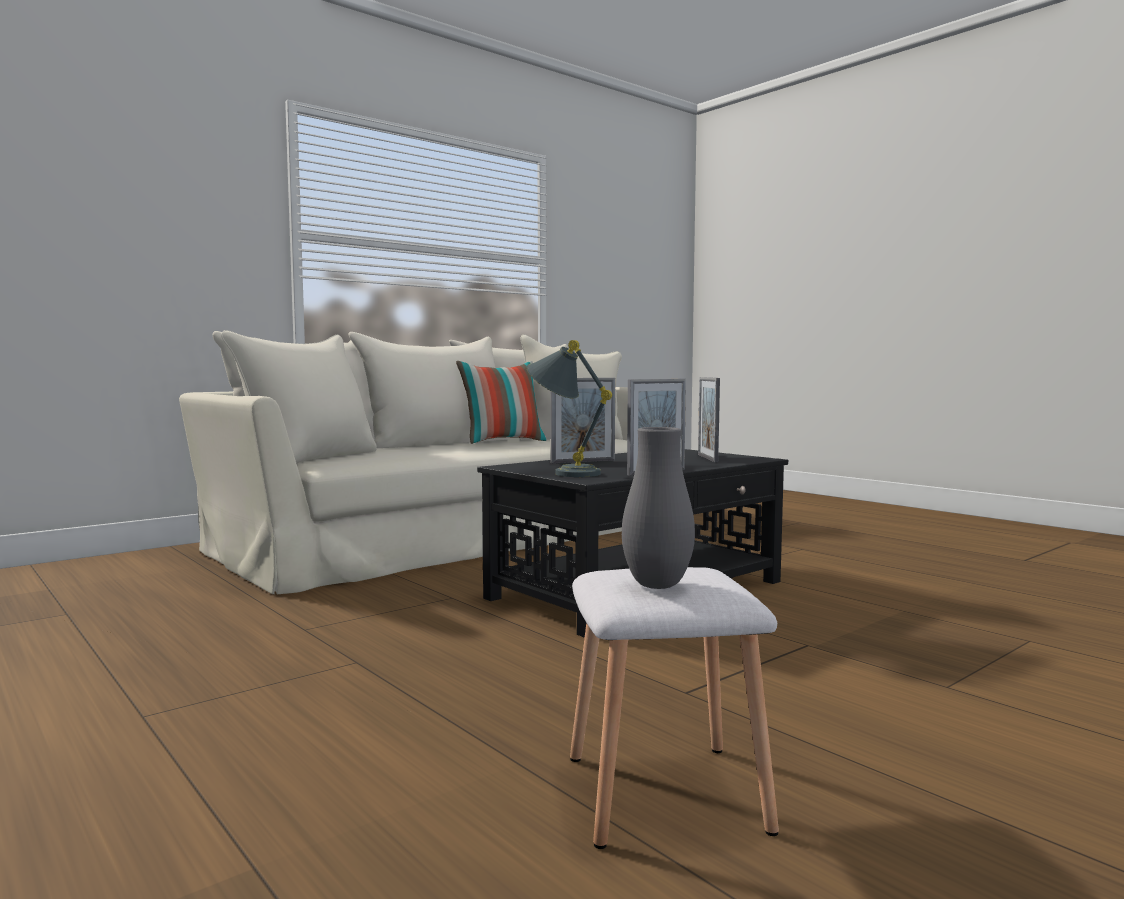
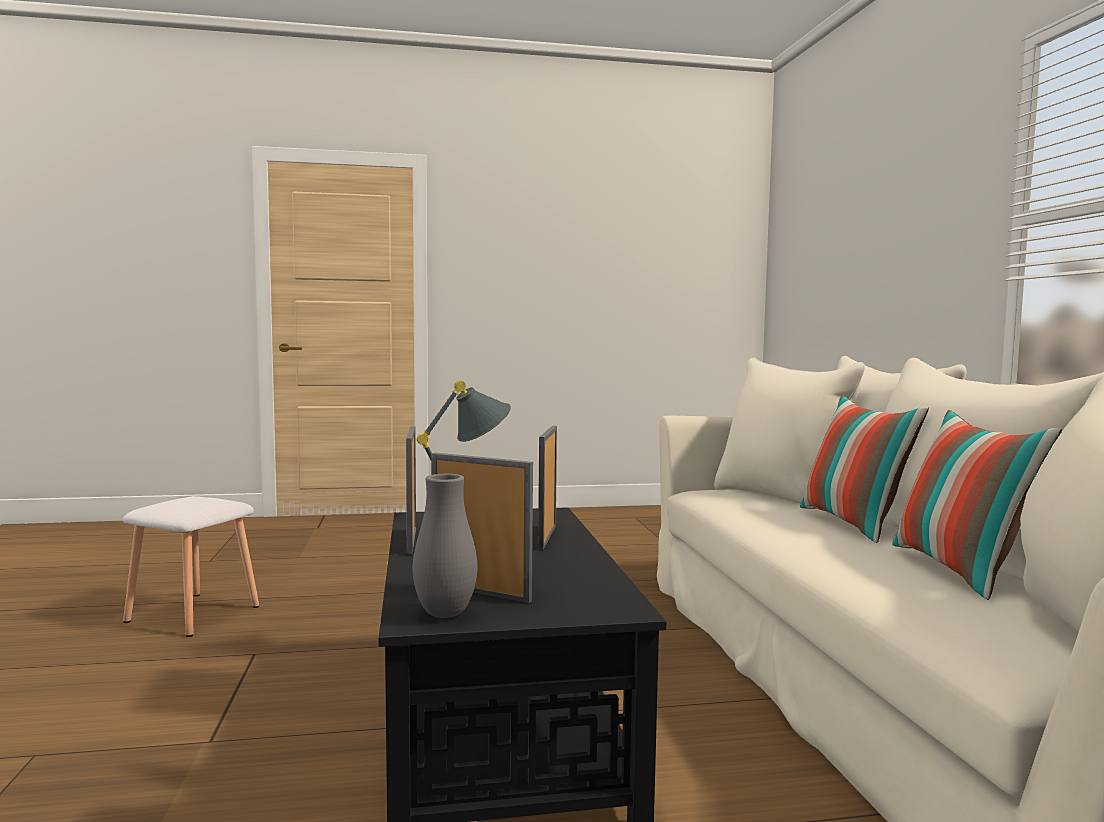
camera: 120 degrees right, 0 degrees up
grey vase [622,427,695,589] -> grey vase moved to [413,474,477,618]
none -> pillow [800,396,929,543]

